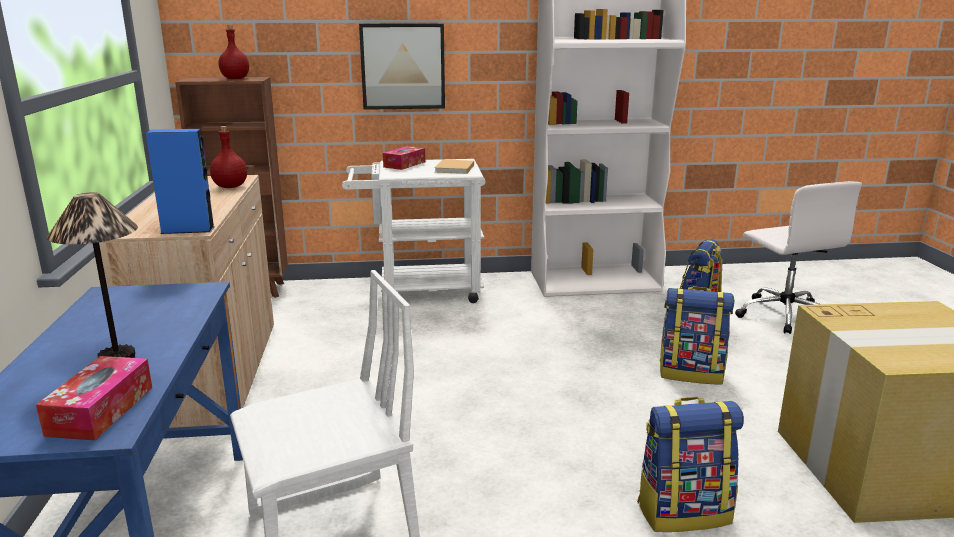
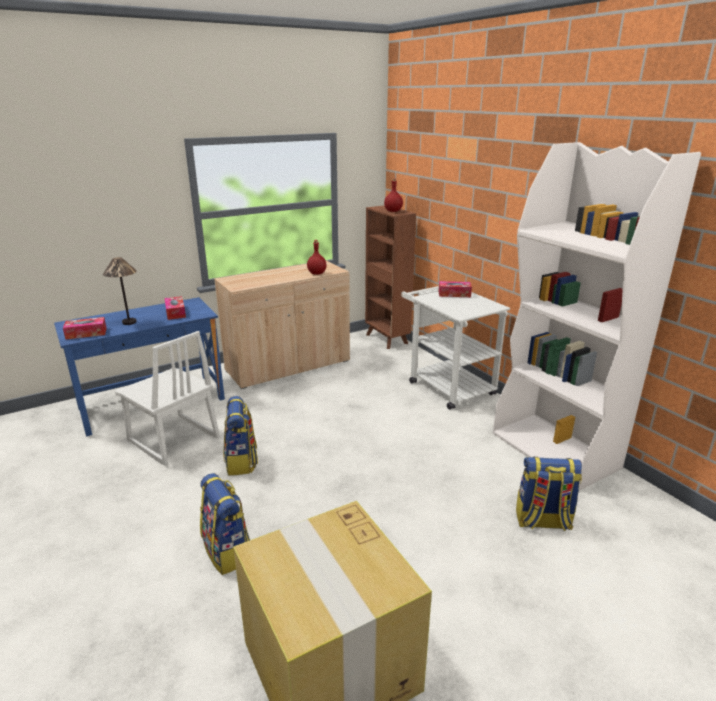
camera: 65 degrees right, 5 degrees up
blue speaker [146,129,214,234] -> none
picture [359,23,445,110] -> none
beige book [434,160,474,174] -> none
backpack [660,286,734,385] -> backpack moved to [223,396,258,476]
white office chair [735,181,862,334] -> none
none -> tissue box [164,296,186,320]

